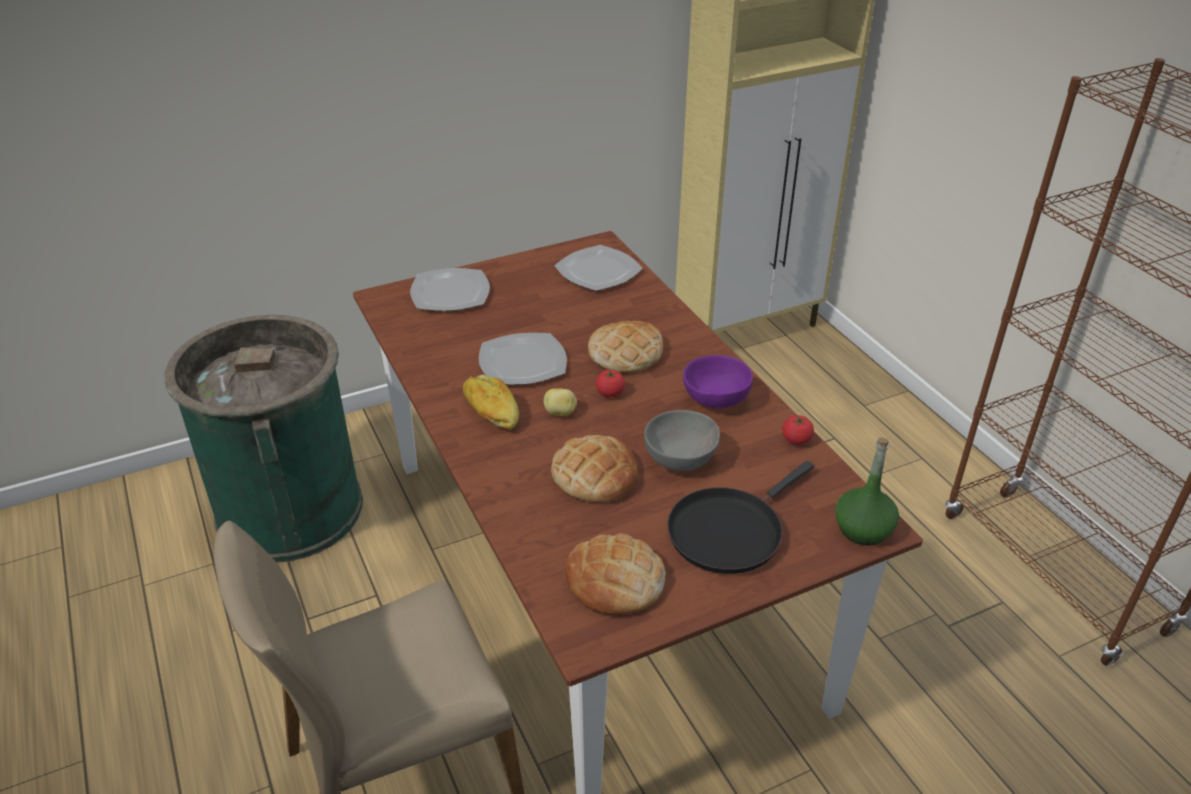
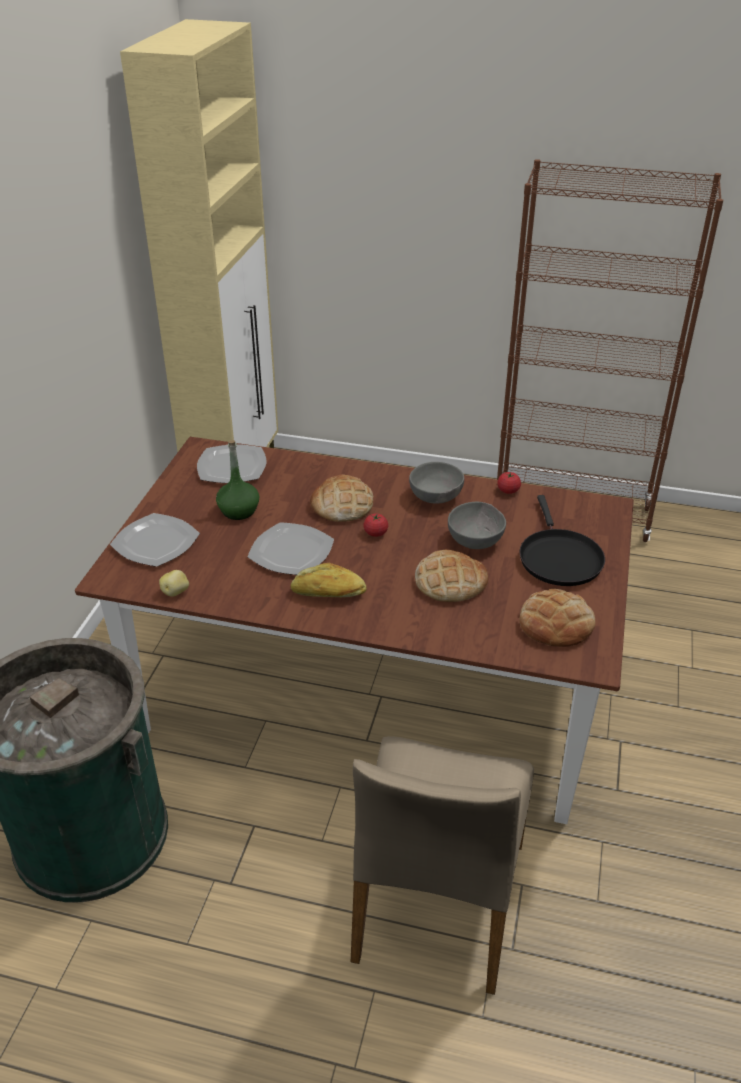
camera: 50 degrees left, 0 degrees up
potato [544,388,577,416] -> potato moved to [159,570,189,597]
purple bowl [683,355,753,408] -> grey bowl [409,462,464,504]
green bottle [835,437,899,545] -> green bottle moved to [216,440,259,520]

